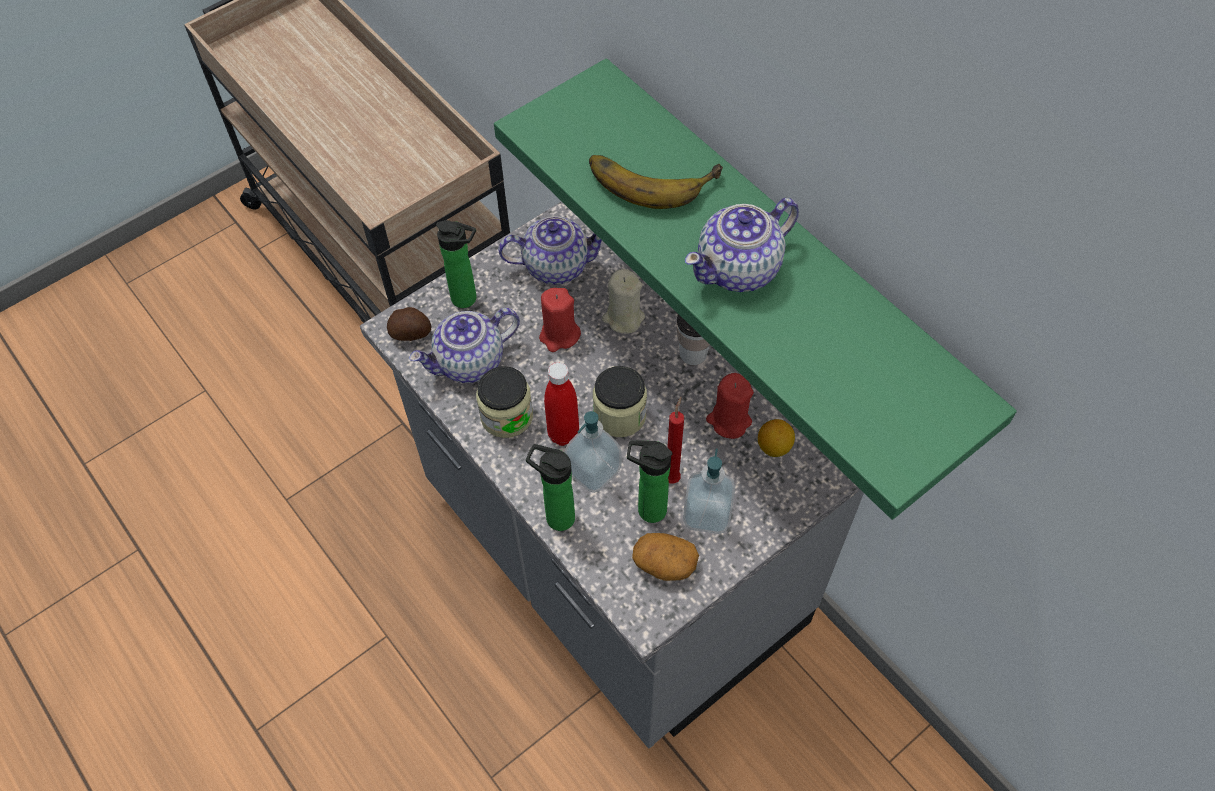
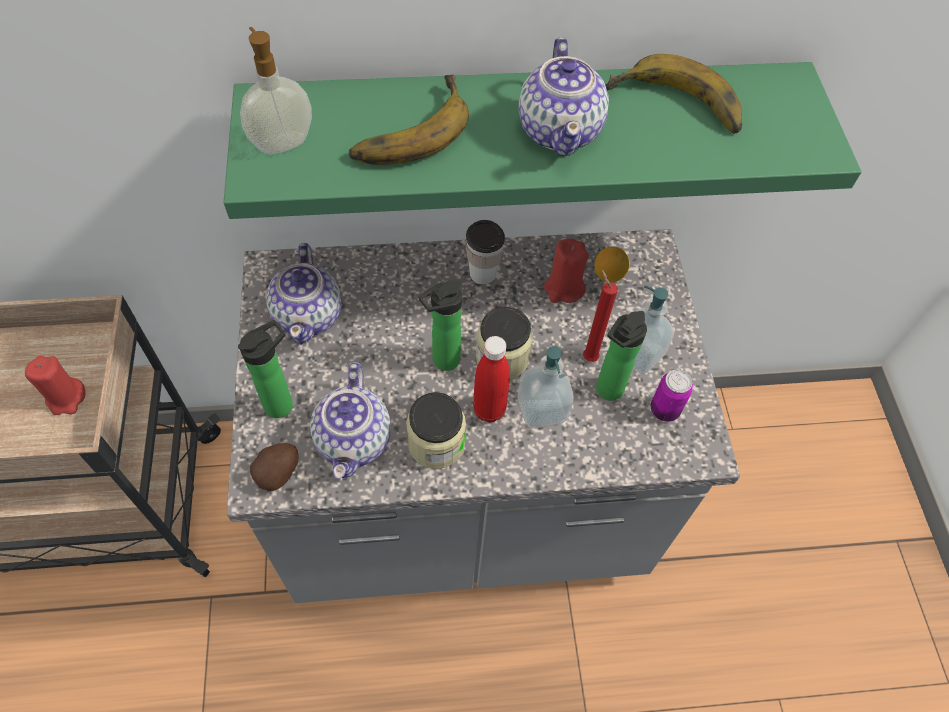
camera: 60 degrees left, 0 degrees up
teapot [498,216,602,285] -> teapot turned 150 degrees clockwise [266,243,341,345]
bottle [526,444,575,531] -> bottle moved to [418,280,462,371]
red candle [539,288,581,352] -> red candle moved to [25,356,85,415]
beige candle [602,269,645,334] -> none
potato [632,533,699,581] -> can [651,370,693,422]
none -> soap dispenser [240,27,312,155]
none -> banana [605,54,742,134]

